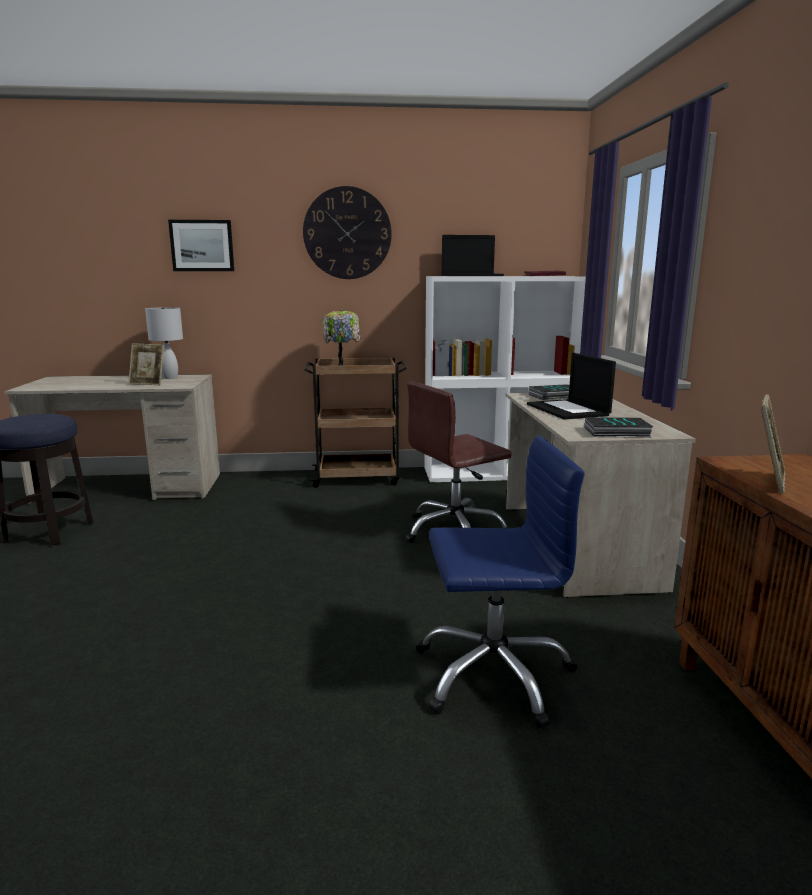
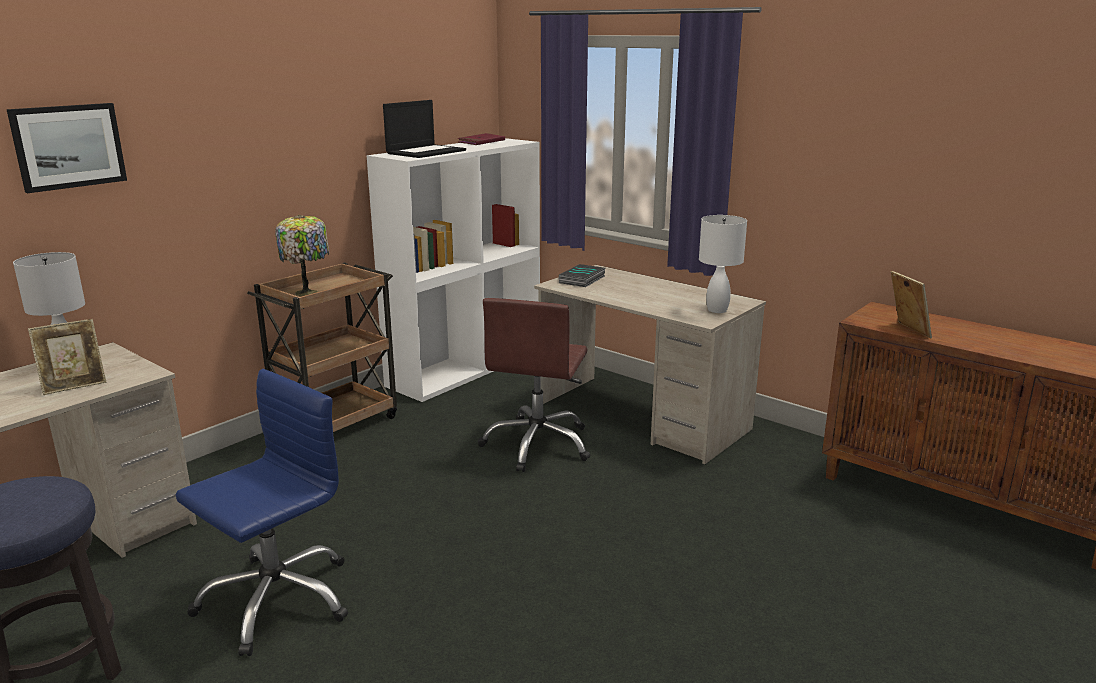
camera: 45 degrees left, 5 degrees up
wall clock [303,186,392,279] -> none
blue office chair [416,436,585,729] -> blue office chair moved to [176,369,348,656]
laptop [527,353,616,420] -> none
book [585,417,654,438] -> white table lamp [699,215,747,313]

